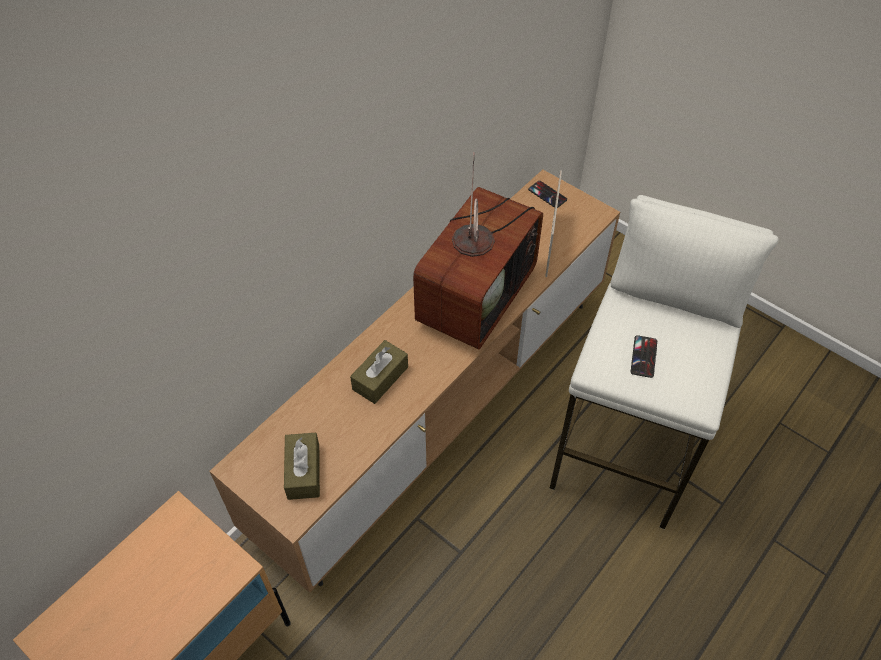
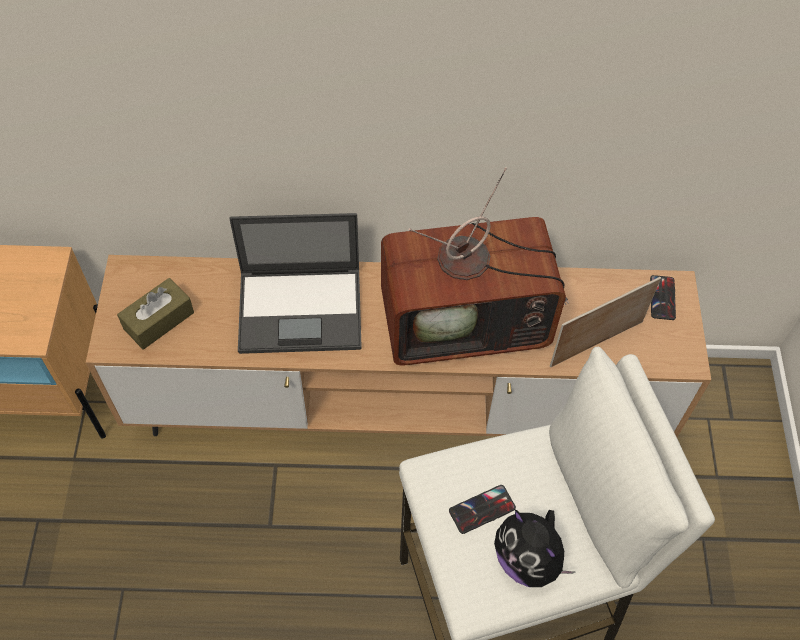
camera: 50 degrees right, 5 degrees up
brown tissue box [350,340,408,404] -> laptop [229,213,362,354]
none -> plush toy [494,510,575,587]

